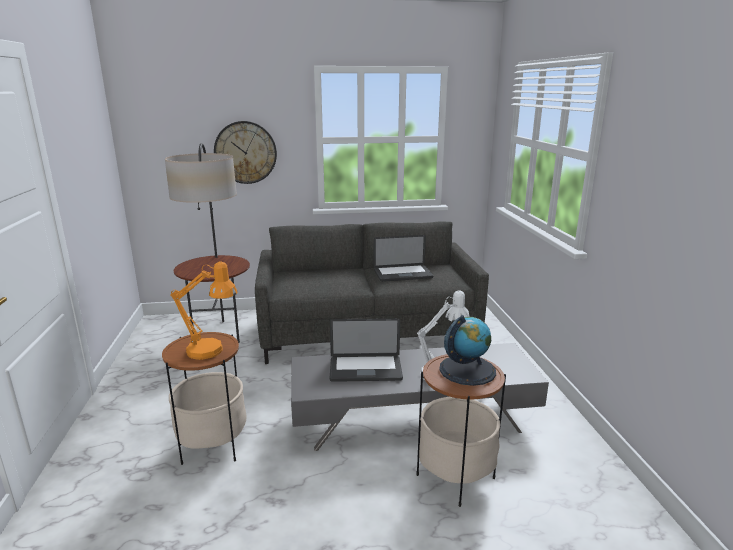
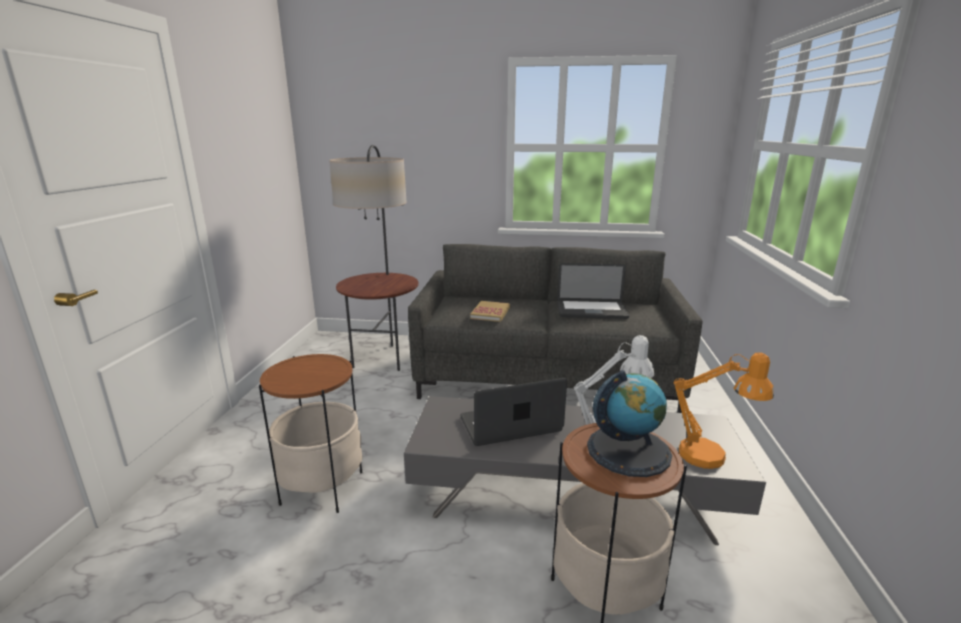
camera: 15 degrees right, 0 degrees up
orange table lamp [170,261,238,360] -> orange table lamp moved to [673,352,774,469]
wall clock [214,121,277,184] -> none
laptop [330,318,403,382] -> laptop turned 150 degrees clockwise [461,378,567,446]
none -> book [470,301,510,322]

